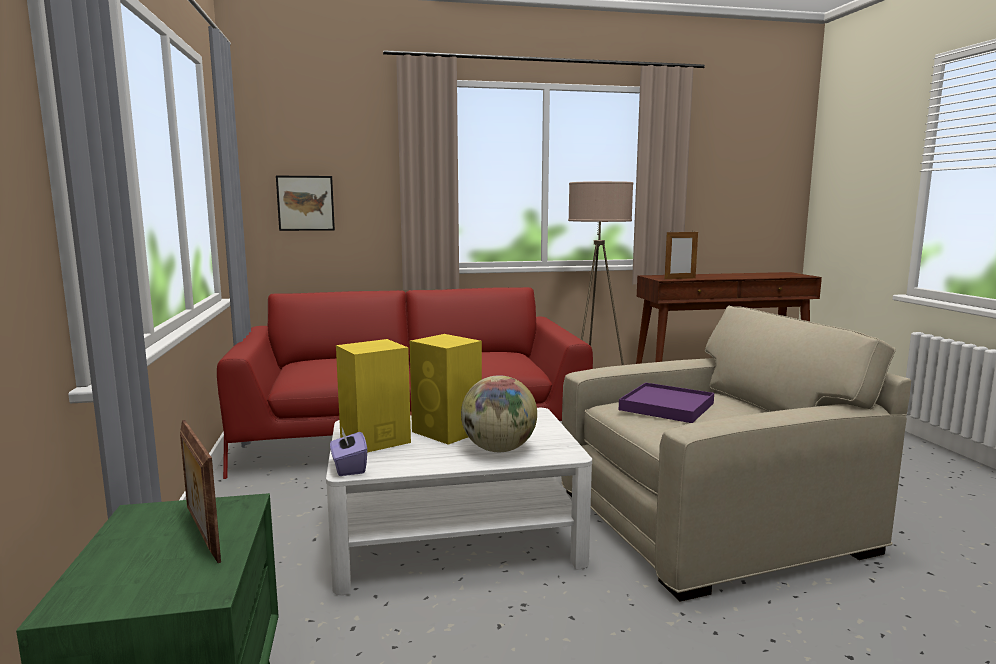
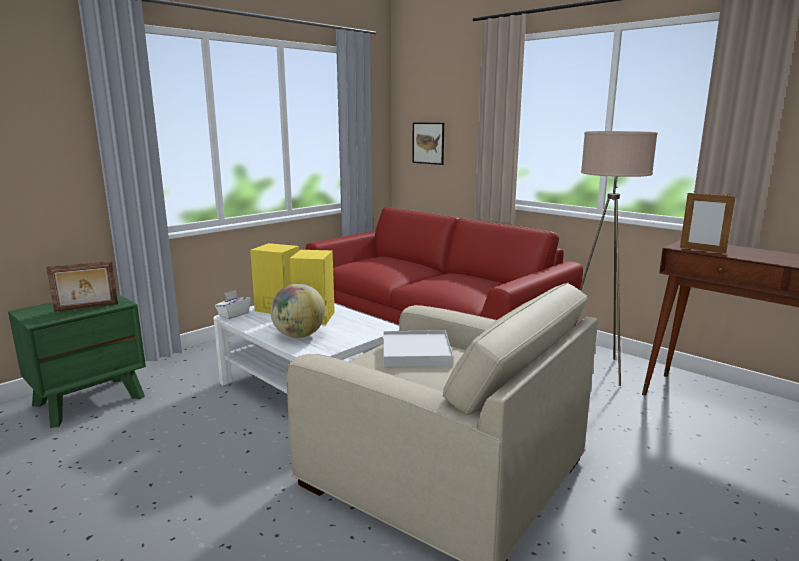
camera: 55 degrees right, 5 degrees up
picture frame [180,420,221,563] -> picture frame turned 135 degrees counterclockwise [46,261,118,312]
purple tissue box [330,428,367,476] -> white tissue box [215,290,251,319]
purple tray [619,382,714,423] -> white tray [383,330,453,367]

